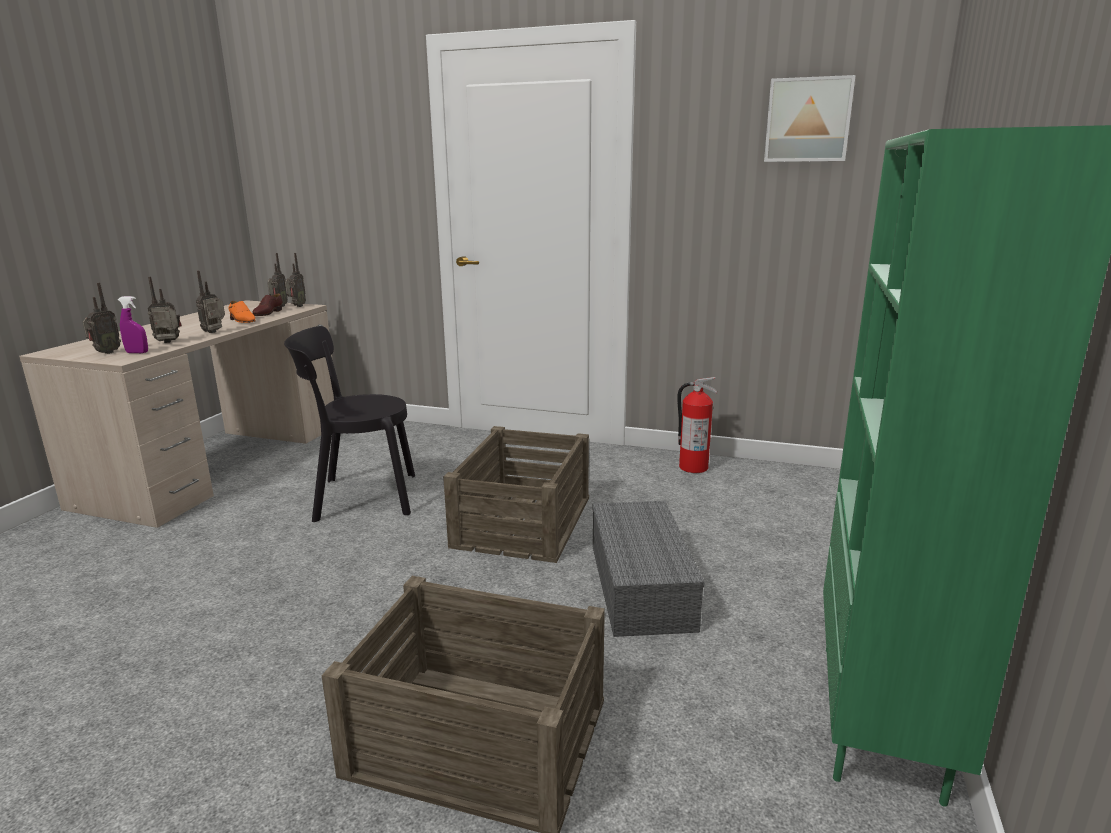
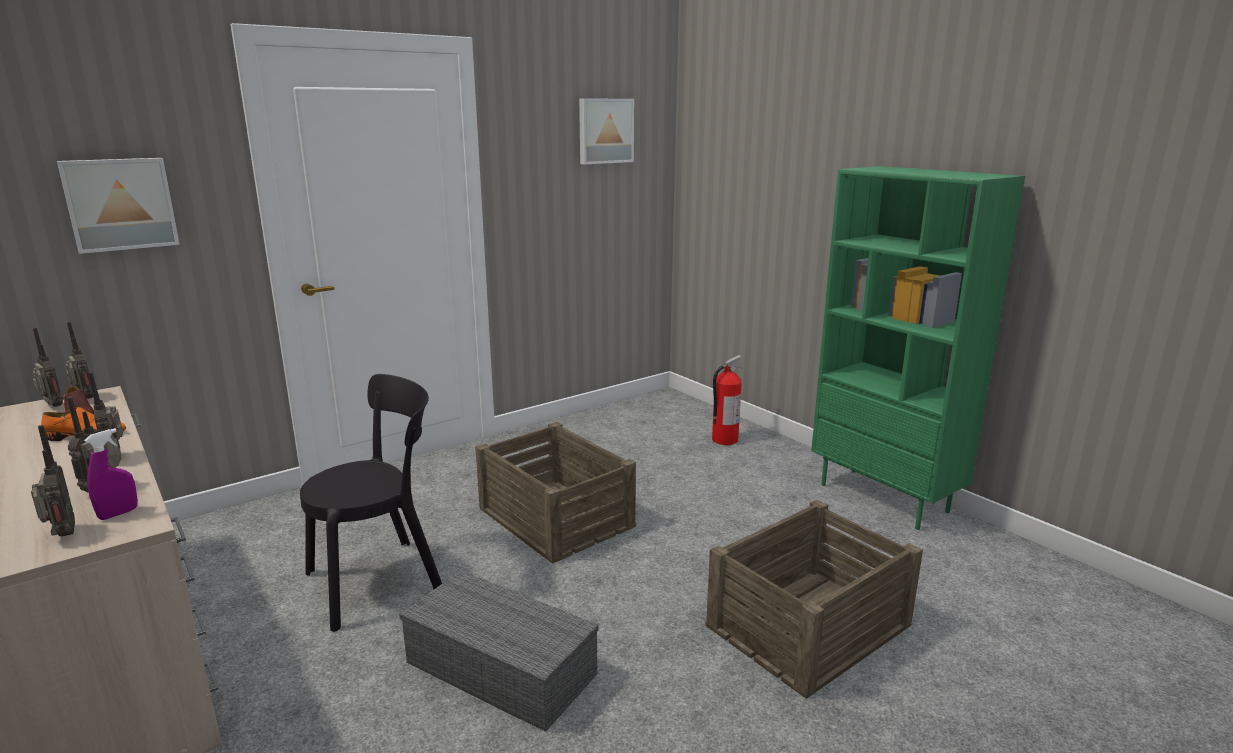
camera: 55 degrees left, 0 degrees up
black chair [284,326,415,522] -> black chair turned 150 degrees counterclockwise [300,374,442,632]
grey storage box [592,501,705,637] -> grey storage box moved to [399,570,599,732]
fire extinguisher [677,377,717,473] -> fire extinguisher moved to [712,355,743,445]
none -> picture [57,158,180,254]

